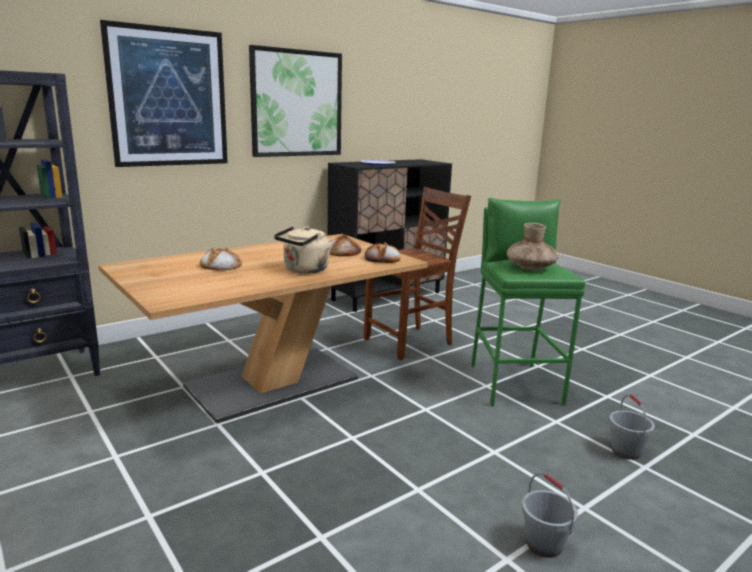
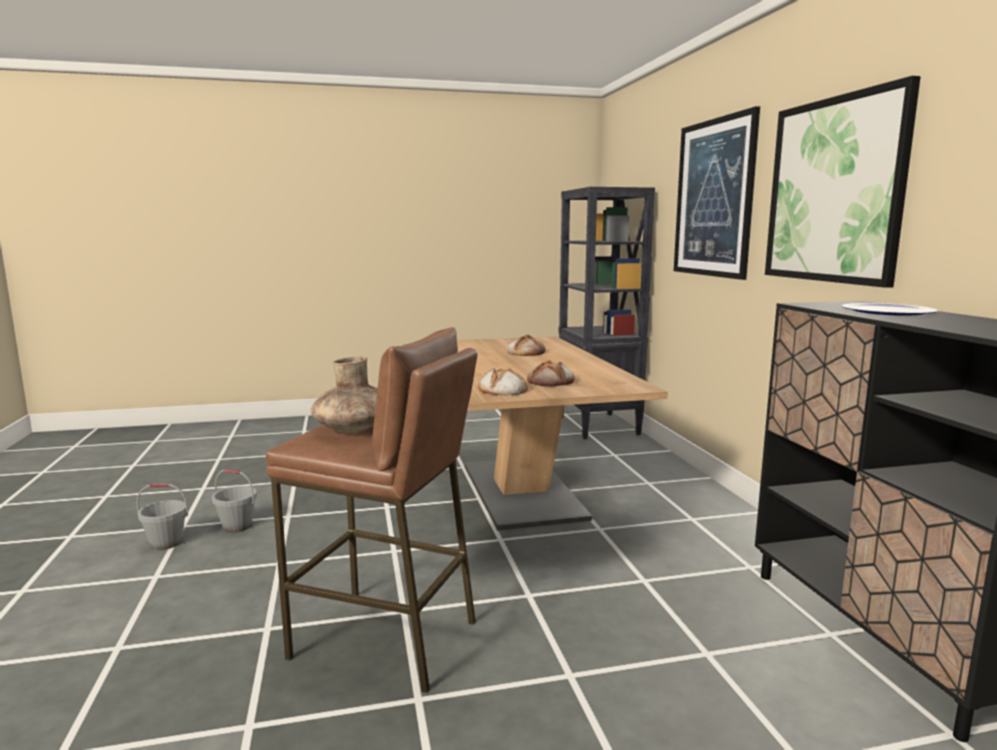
camera: 115 degrees right, 5 degrees down
beige kettle [274,226,330,274] -> none
brown chair [364,187,471,360] -> none
green stool [471,198,586,406] -> brown stool [266,327,477,693]
grey bucket [609,394,655,460] -> grey bucket moved to [212,469,257,533]

